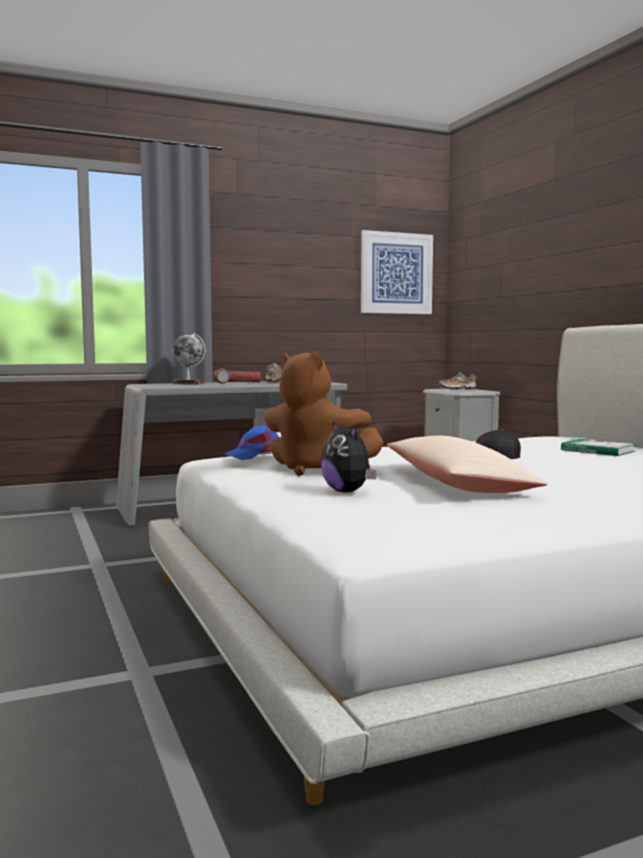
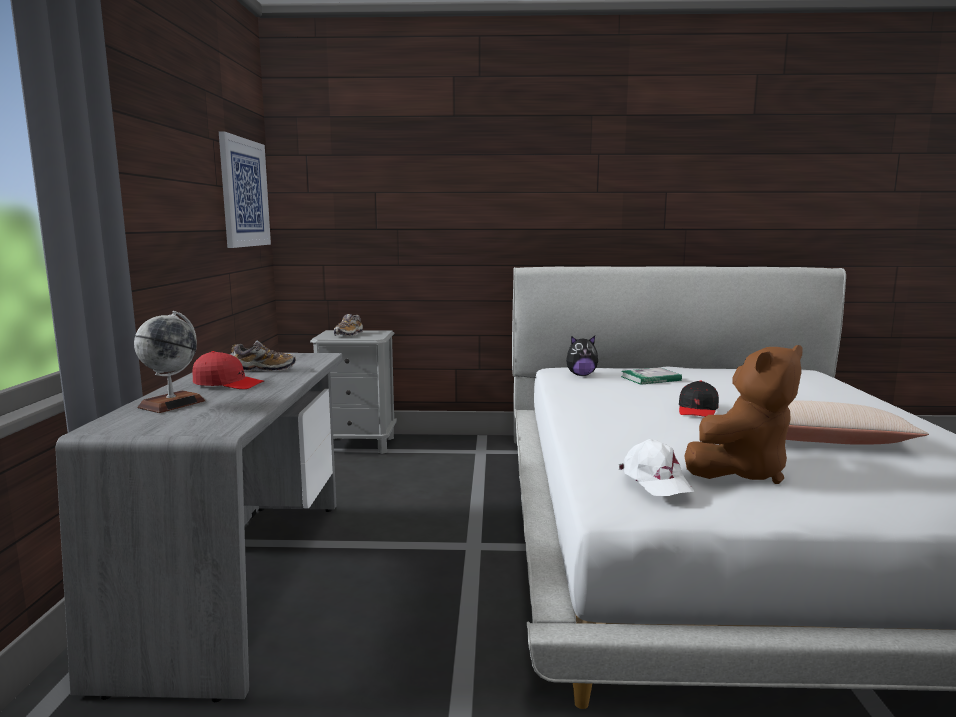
camera: 65 degrees left, 5 degrees up
flashlight [213,368,261,384] -> red cap [193,351,264,389]
blue cap [222,424,279,460] -> white cap [619,439,694,496]
plush toy [321,421,377,492] -> plush toy moved to [566,336,598,376]

